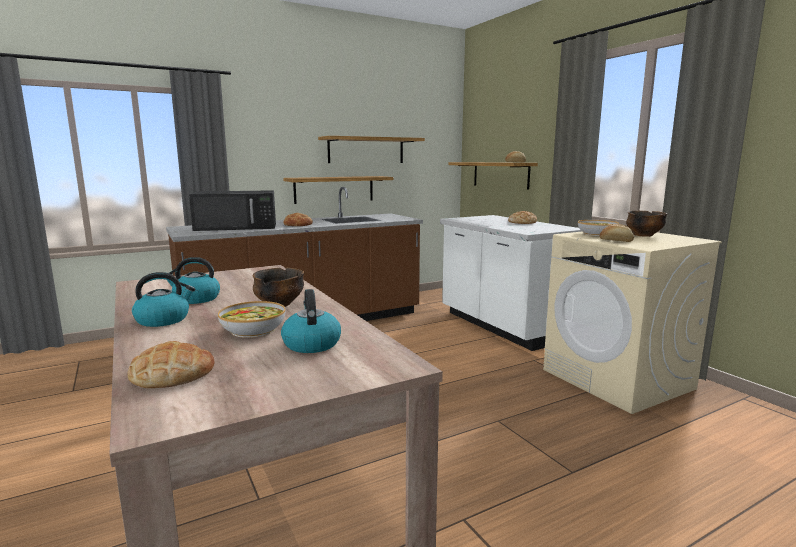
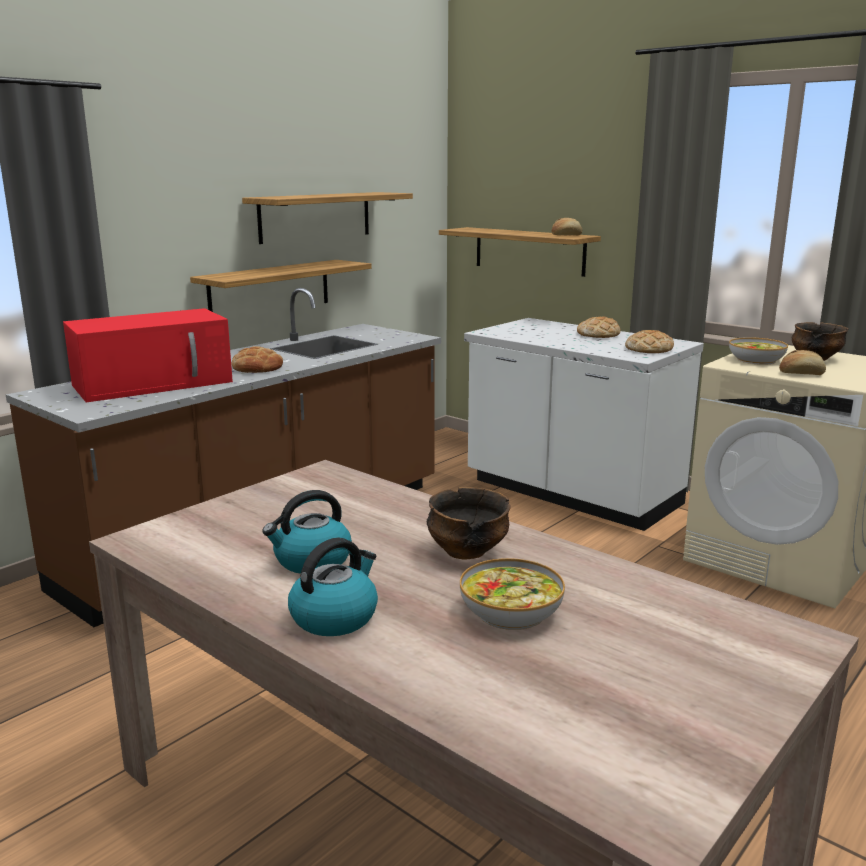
camera: 20 degrees left, 5 degrees up
bread [127,341,214,388] -> bread moved to [625,330,674,353]
black microwave [189,190,276,231] -> red microwave [63,308,233,402]
kettle [281,289,341,353] -> none

